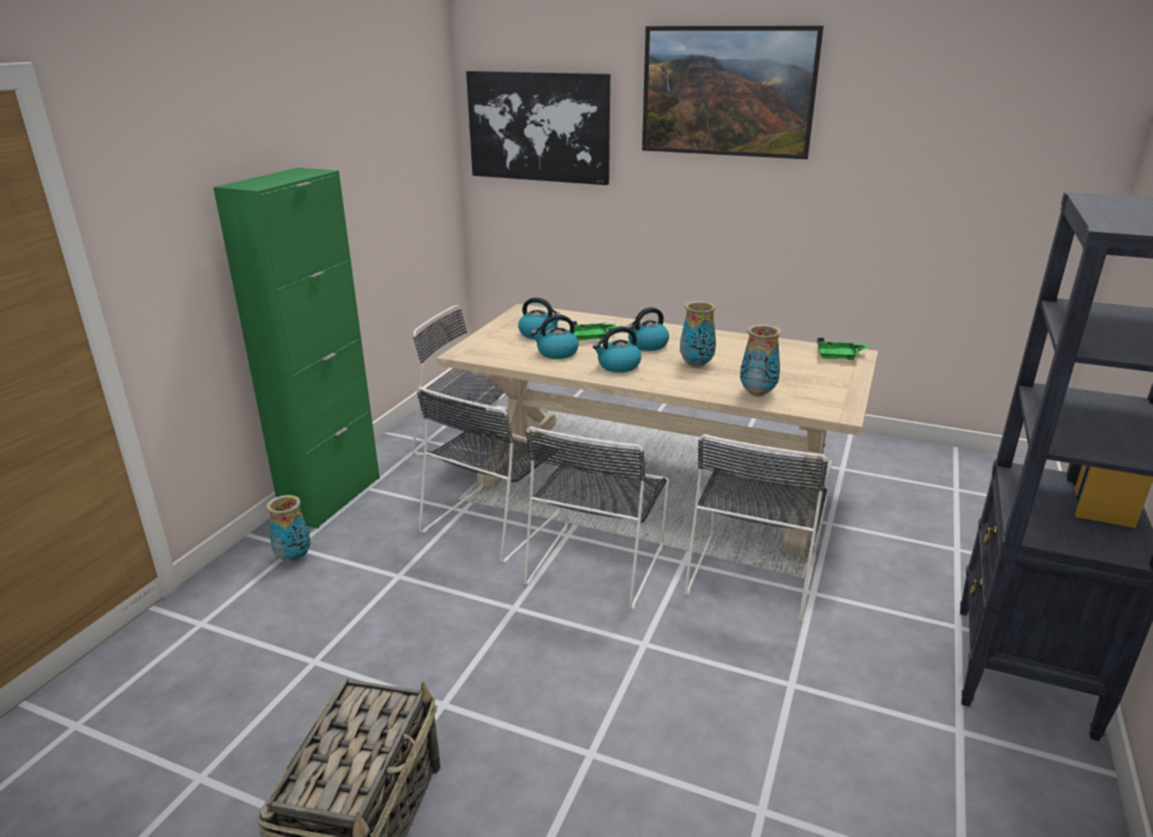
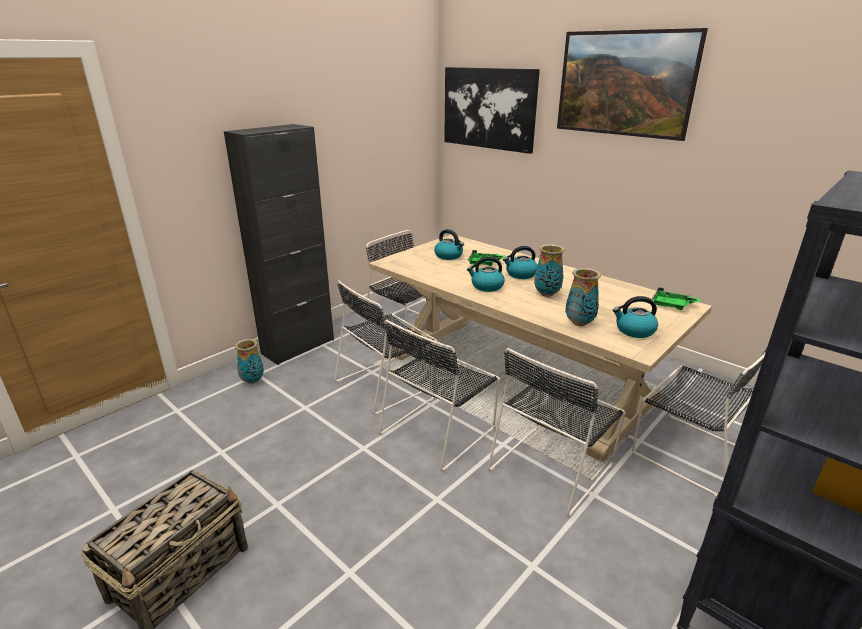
camera: 20 degrees right, 0 degrees up
green cabinet [213,168,380,528] -> black cabinet [224,124,334,365]
kettle [531,315,579,359] -> kettle moved to [613,296,658,338]
none -> black chair [632,348,767,497]

